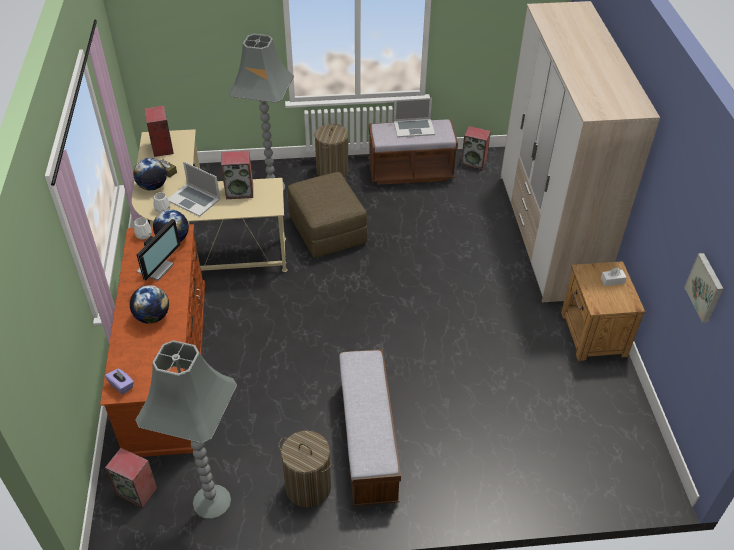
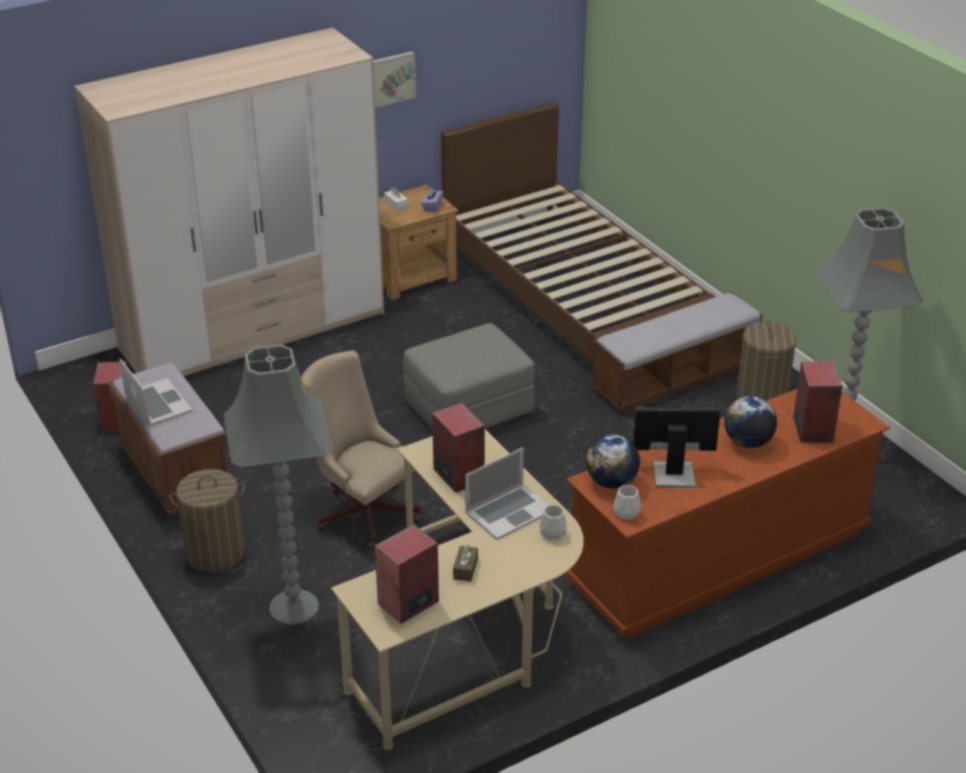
camera: 115 degrees left, 10 degrees down
purple tissue box [105,368,134,395] -> purple tissue box moved to [421,187,443,212]
speaker [105,448,157,508] -> speaker moved to [793,361,843,442]
globe [133,158,167,190] -> none
laptop [168,161,220,217] -> laptop turned 45 degrees clockwise [465,447,549,540]
brown ottoman [288,172,367,258] -> beige office chair [301,350,421,550]
picture [684,253,724,323] -> picture moved to [373,51,416,108]
none -> grey ottoman [403,323,535,429]
none -> brown bed [441,102,715,361]

